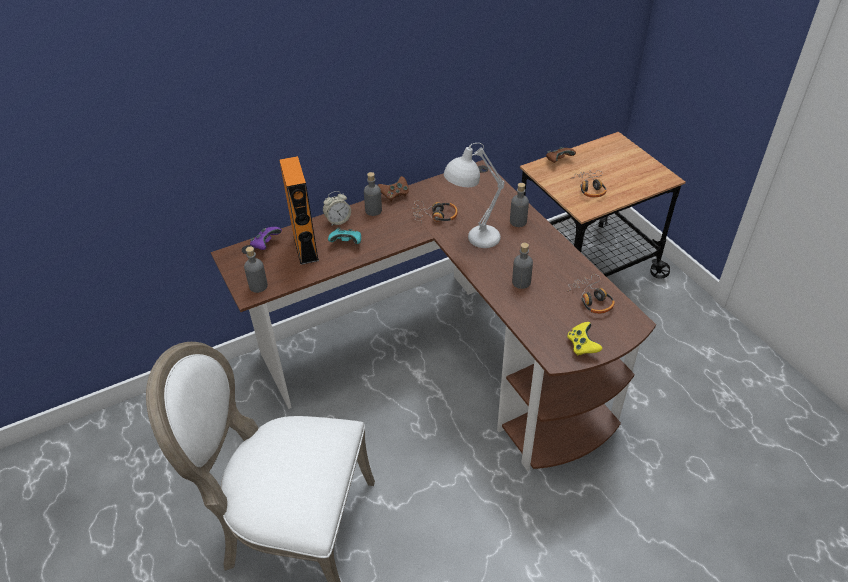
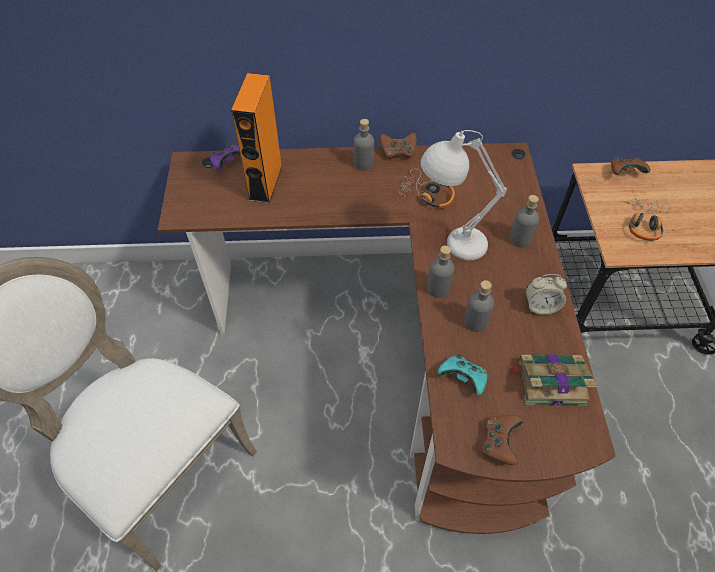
camera: 25 degrees right, 10 degrees up
grey bottle [244,247,268,293] -> grey bottle moved to [427,246,454,298]
alarm clock [323,191,351,225] -> alarm clock moved to [526,274,567,315]
turquoise game controller [328,228,361,244] -> turquoise game controller moved to [438,354,487,395]
headphones [566,274,615,314] -> book [509,354,597,406]
yellow game controller [567,322,603,356] -> brown game controller [482,415,524,465]

